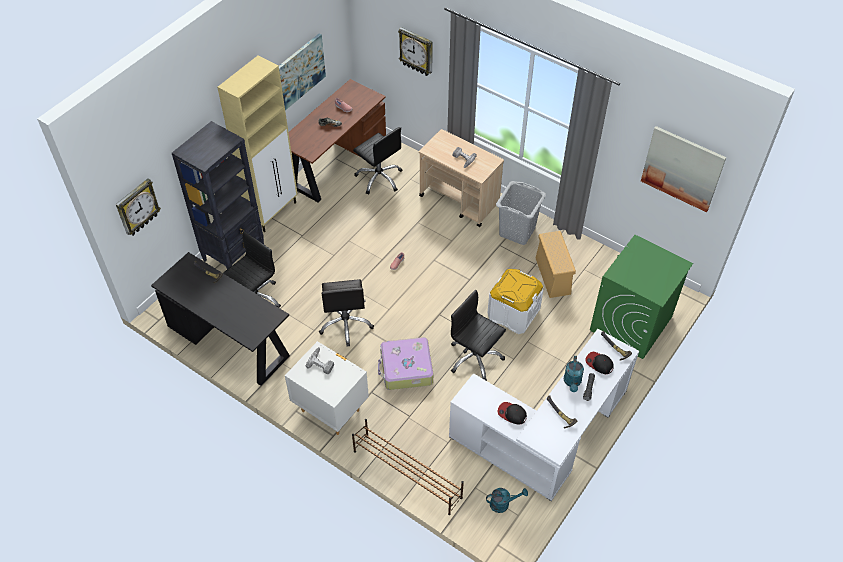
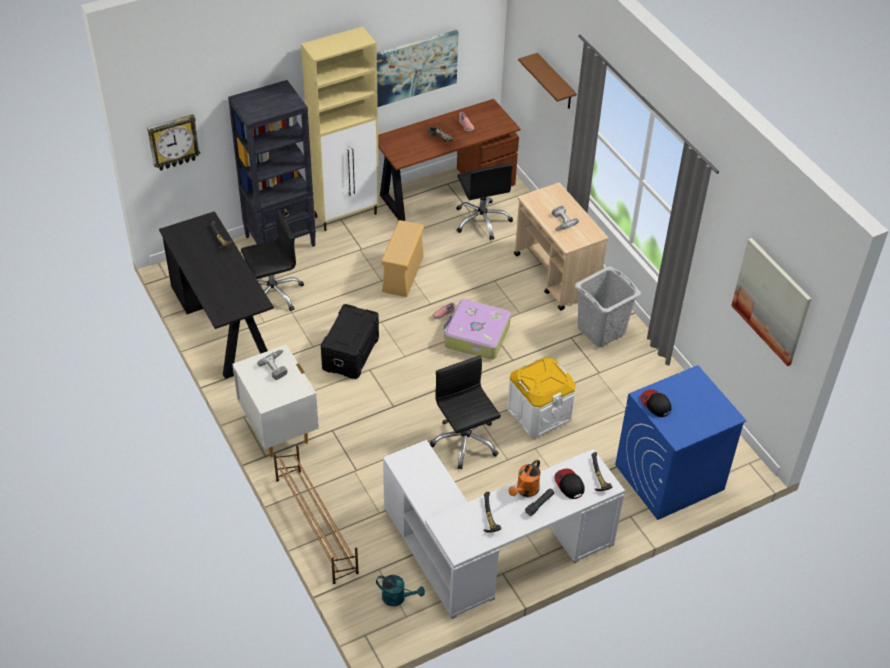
camera: 25 degrees right, 5 degrees down
black office chair [319,279,374,346] -> black storage box [321,304,379,379]
suitcase [378,337,433,390] -> suitcase moved to [444,299,511,360]
wall clock [398,27,433,76] -> brown shelf [518,53,577,109]
cap [497,402,527,425] -> cap moved to [640,389,672,417]
beige storage box [536,231,576,298] -> beige storage box moved to [381,220,424,297]
turquoise watering can [564,356,584,392] -> orange watering can [508,459,541,497]
green washing machine [590,235,693,359] -> blue washing machine [615,365,747,520]

